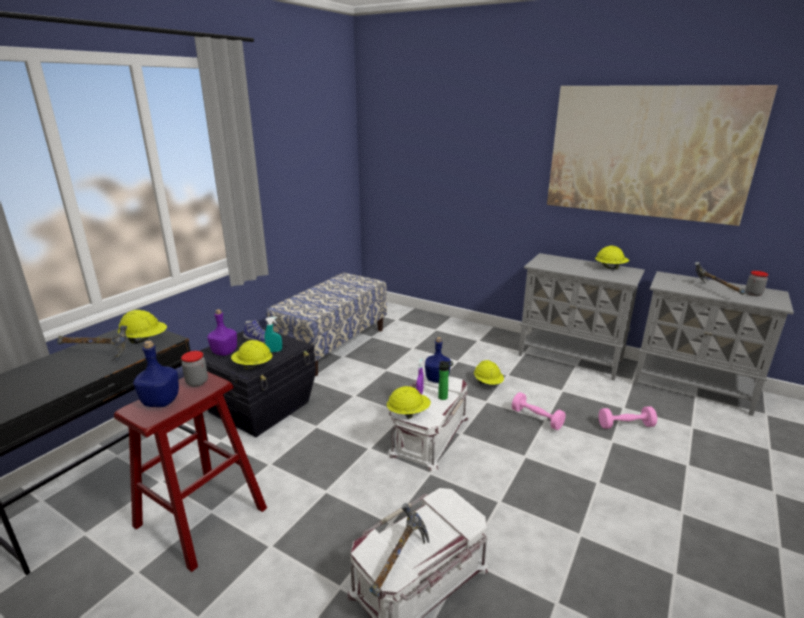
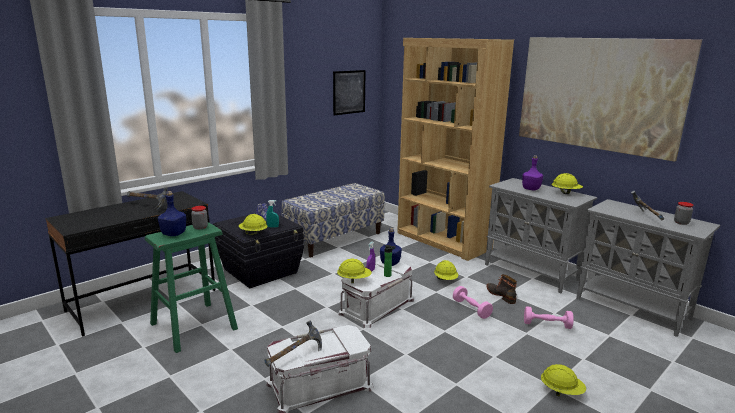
camera: 15 degrees right, 5 degrees down
red stool [114,372,267,572] -> green stool [145,222,238,353]
yellow hard hat [118,310,167,344] -> yellow hard hat moved to [541,364,586,397]
purple bottle [207,309,237,356] -> purple bottle moved to [522,155,543,190]
none -> picture [333,70,366,115]
none -> brown bookcase [397,38,514,261]
none -> boot [487,274,517,304]

